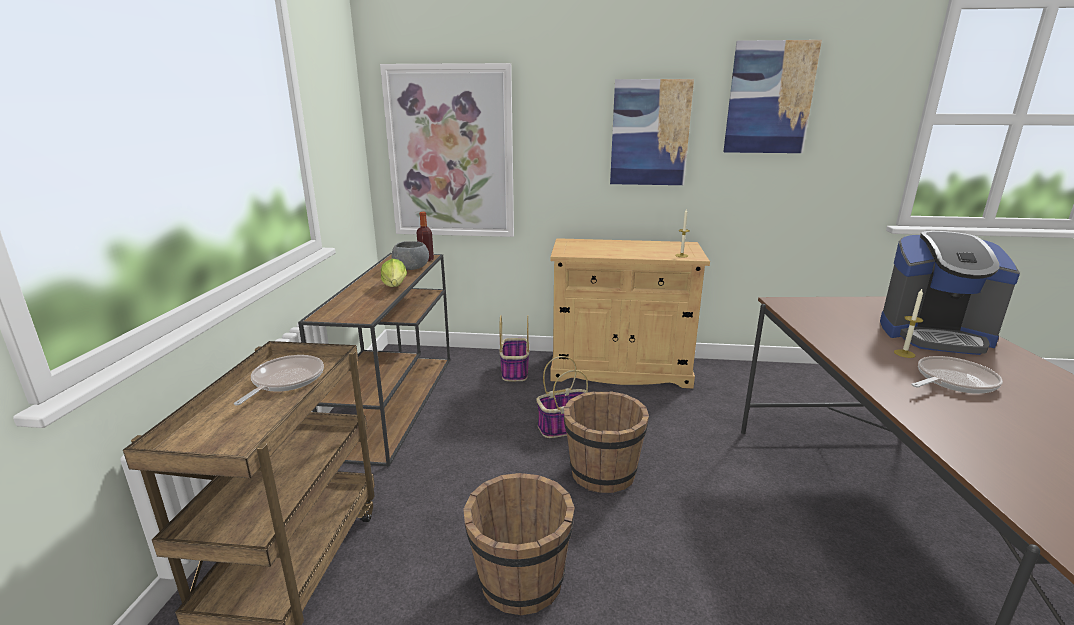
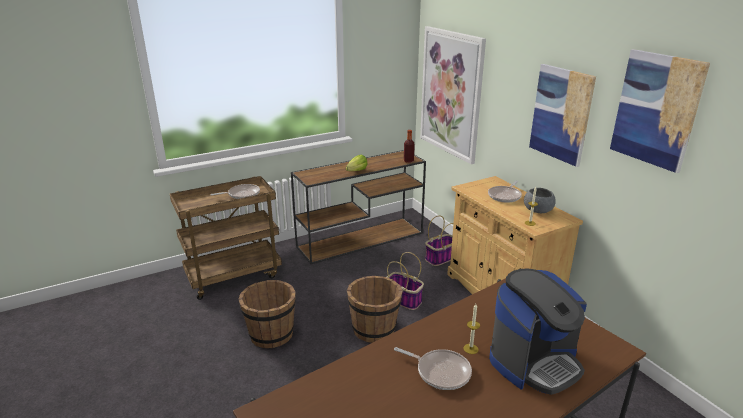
camera: 55 degrees right, 5 degrees up
grey bowl [392,241,429,270] -> grey bowl moved to [524,188,556,213]
coffee machine [880,231,1020,355] -> coffee machine turned 105 degrees counterclockwise [489,268,587,395]
none -> frying pan [488,180,522,203]

